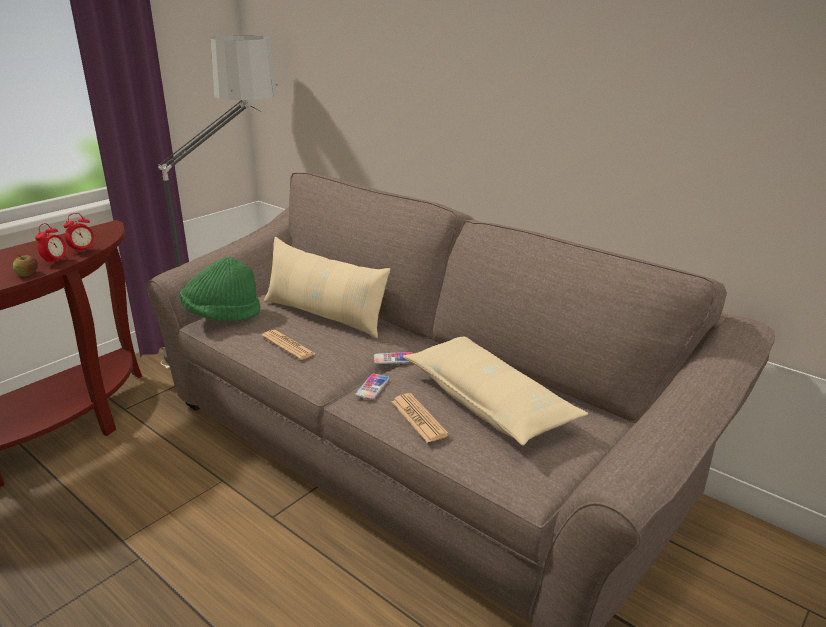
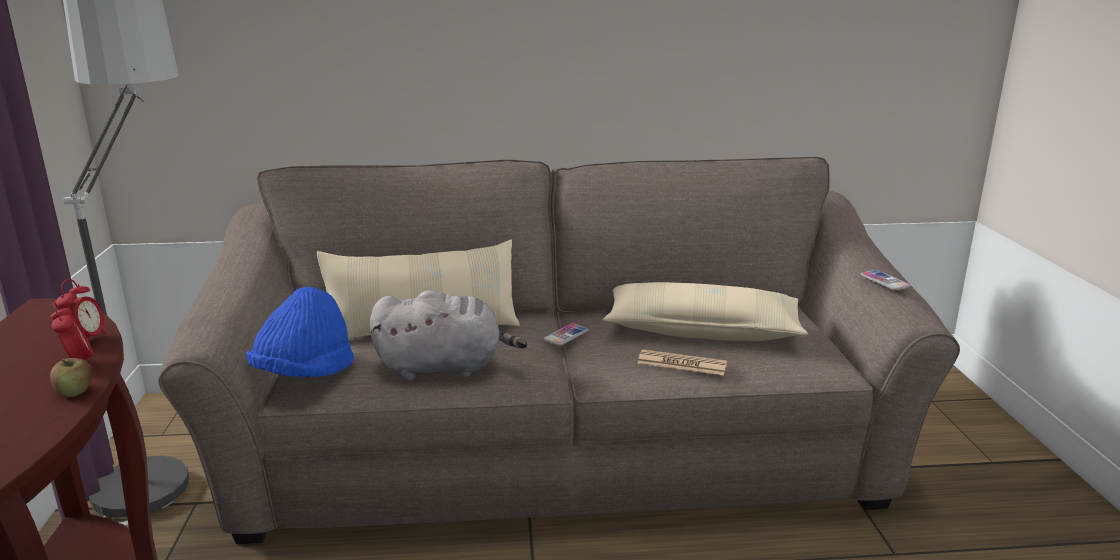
camera: 45 degrees left, 5 degrees down
green hat [179,257,261,321] -> blue hat [246,287,354,377]
newspaper [262,330,316,360] -> grey plush toy [370,290,528,380]
phone [355,374,390,400] -> phone moved to [860,270,911,290]

